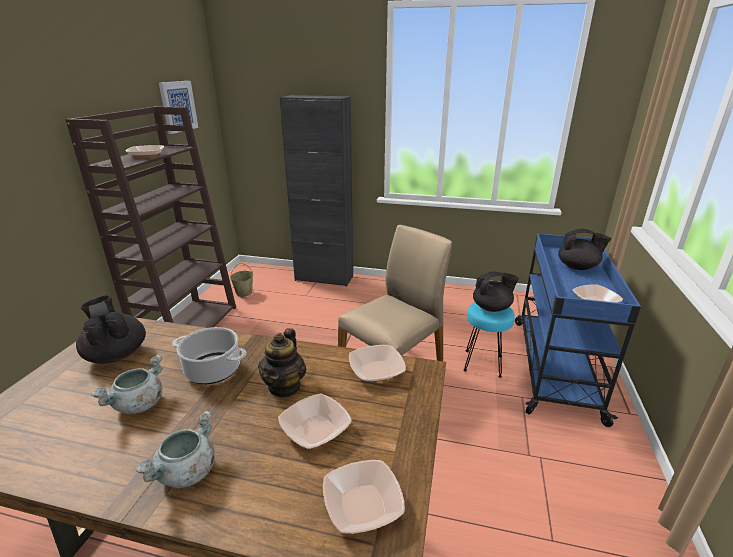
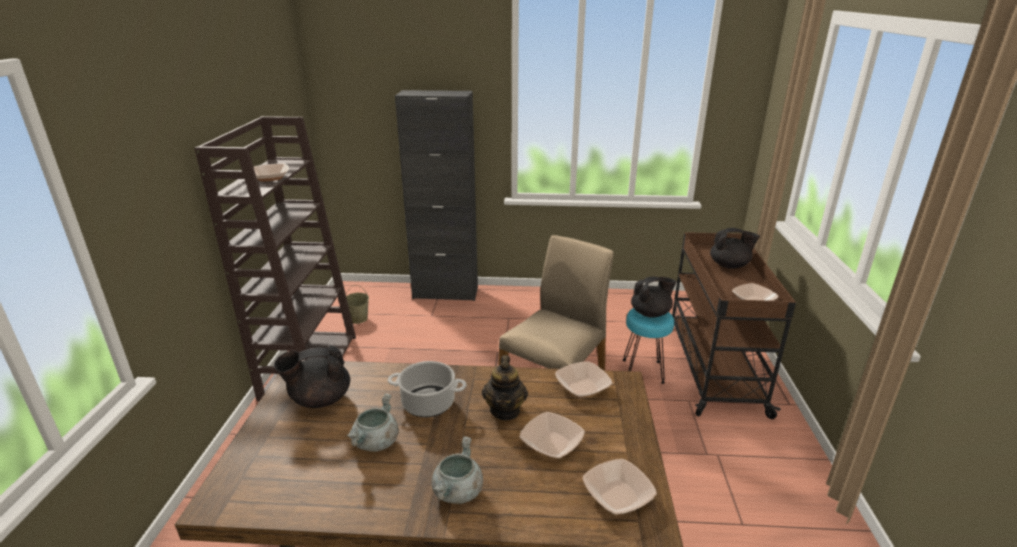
camera: 10 degrees left, 0 degrees up
black teapot [76,295,146,363] -> black teapot turned 60 degrees counterclockwise [274,345,350,408]
picture [159,81,198,134] -> none
blue cart [515,234,641,427] -> brown cart [672,232,796,419]

